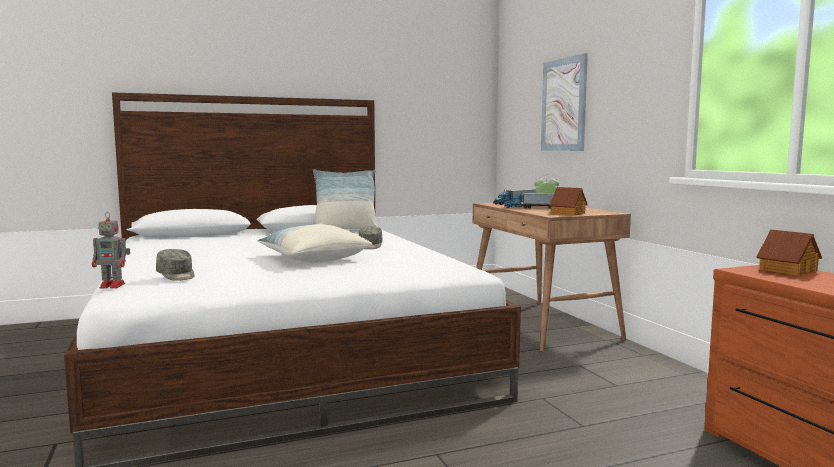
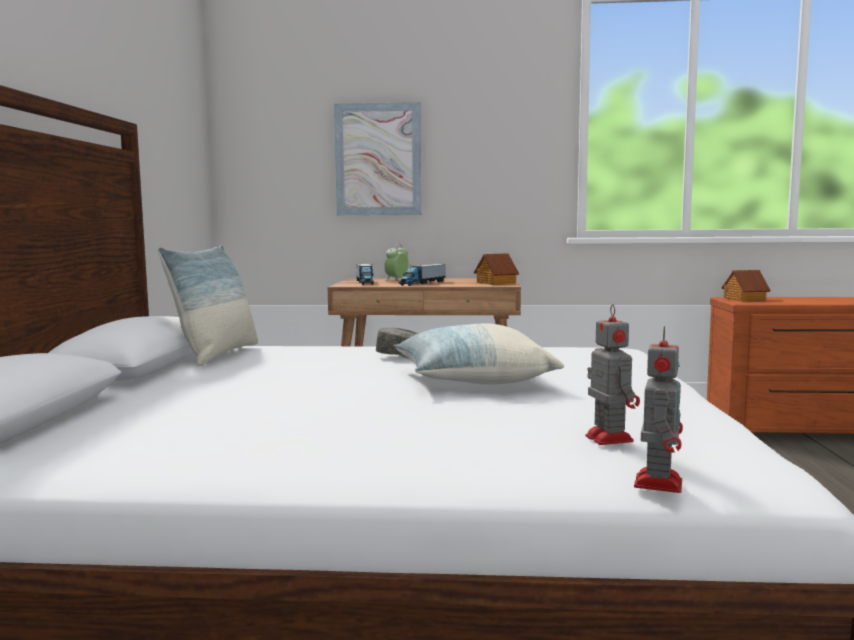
camera: 65 degrees left, 0 degrees up
grey cap [156,249,195,281] -> toy robot [585,304,640,445]

